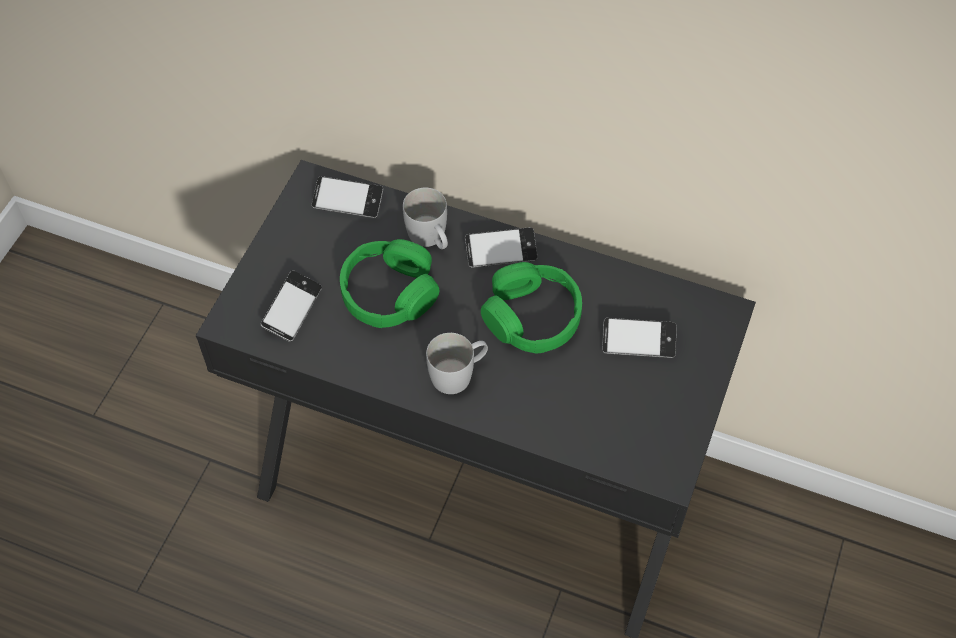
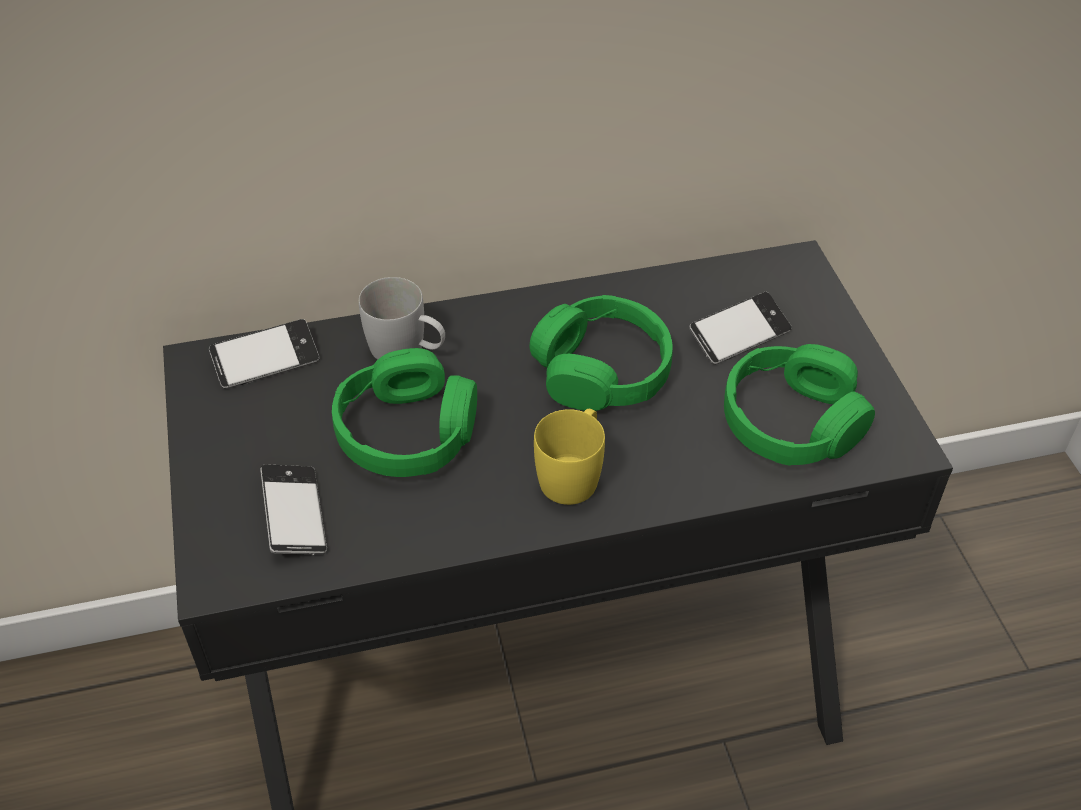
camera: 35 degrees left, 10 degrees down
white mug [426,333,488,394] -> yellow mug [534,409,605,505]
phone [465,227,538,268] -> none
none -> green headphones [724,344,875,466]

